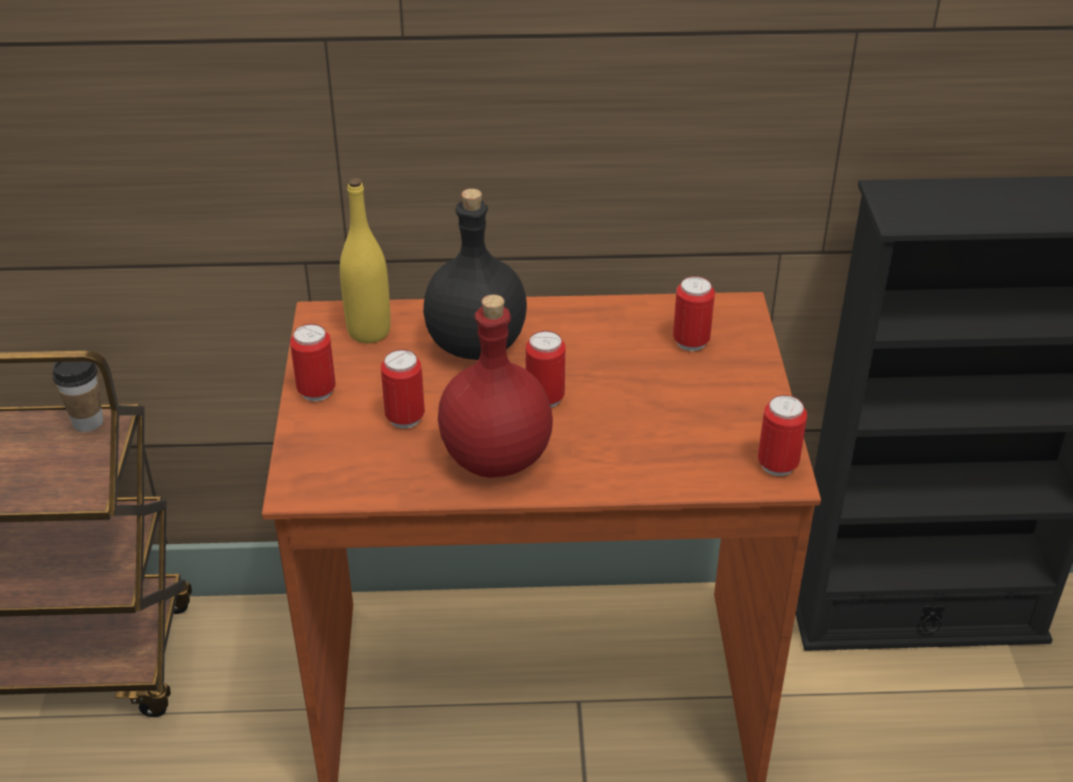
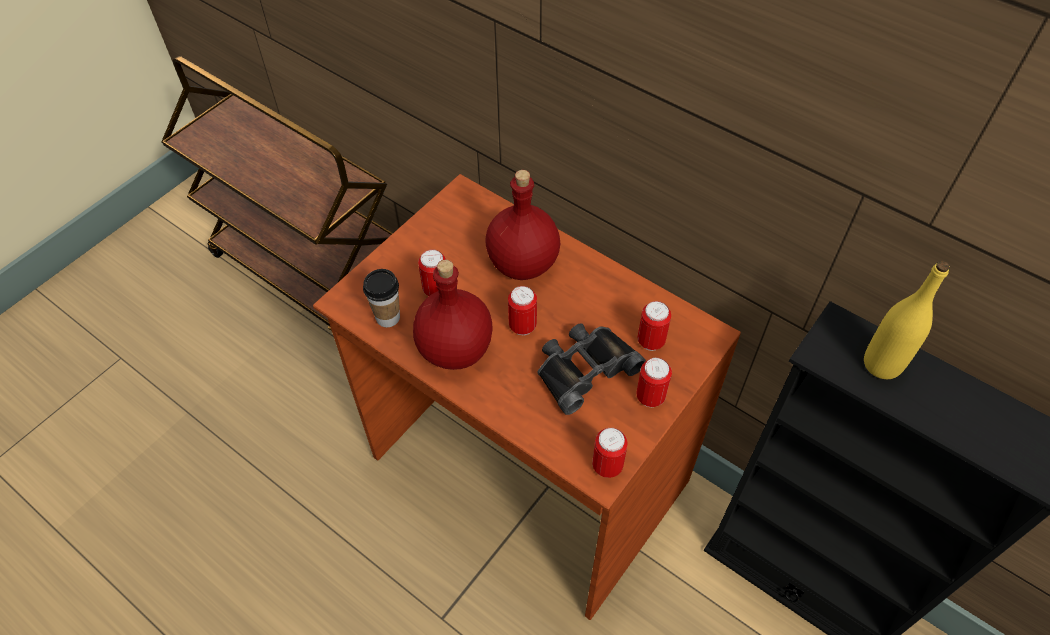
camera: 40 degrees right, 15 degrees up
cup [52,362,103,432] -> cup moved to [363,269,400,327]
can [290,324,336,401] -> can moved to [636,358,672,407]
yellow bottle [340,178,391,343] -> yellow bottle moved to [864,261,950,379]
black bottle [423,189,527,360] -> red bottle [485,170,560,280]
none -> black binoculars [537,323,646,415]

